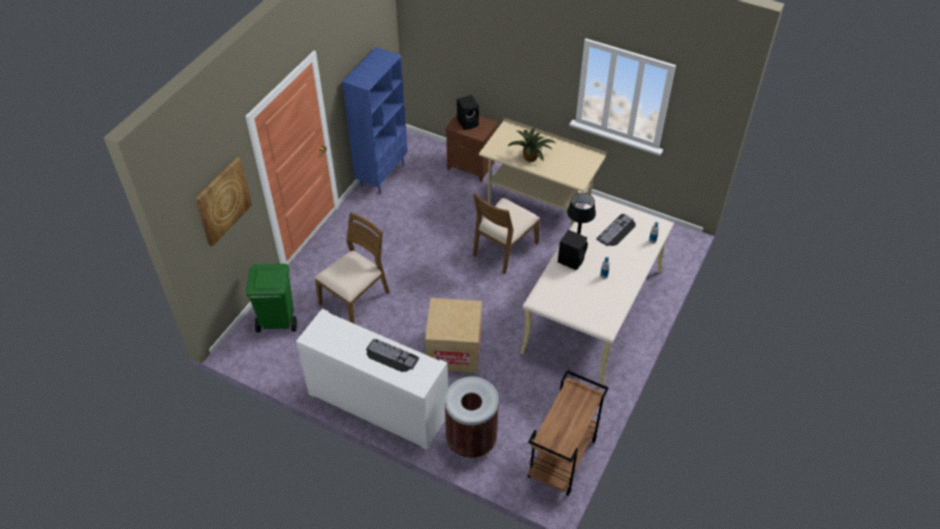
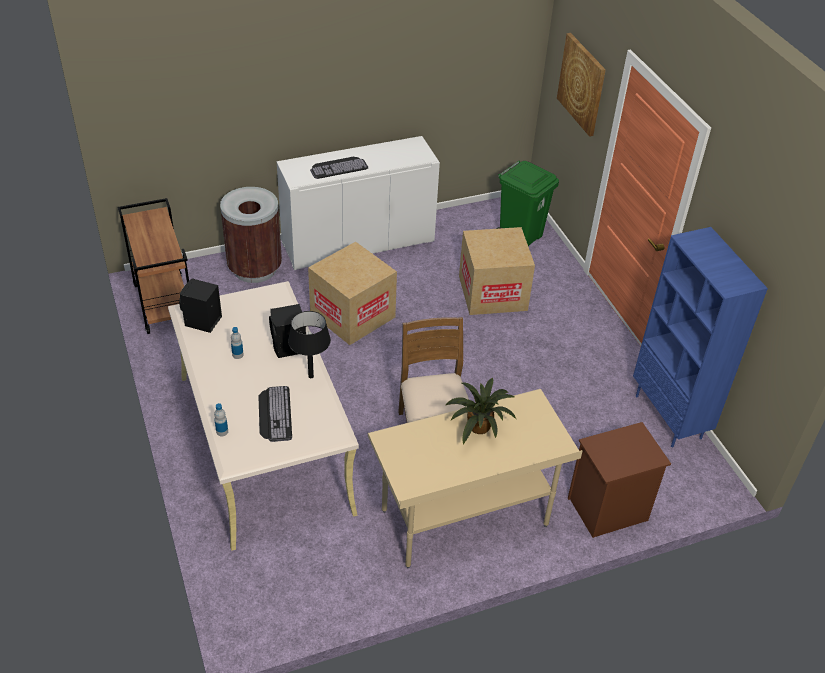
camera: 130 degrees right, 5 degrees down
brown chair [315,212,389,323] -> cardboard box [459,227,535,315]
black speaker [457,95,479,130] -> black speaker moved to [179,278,222,333]

